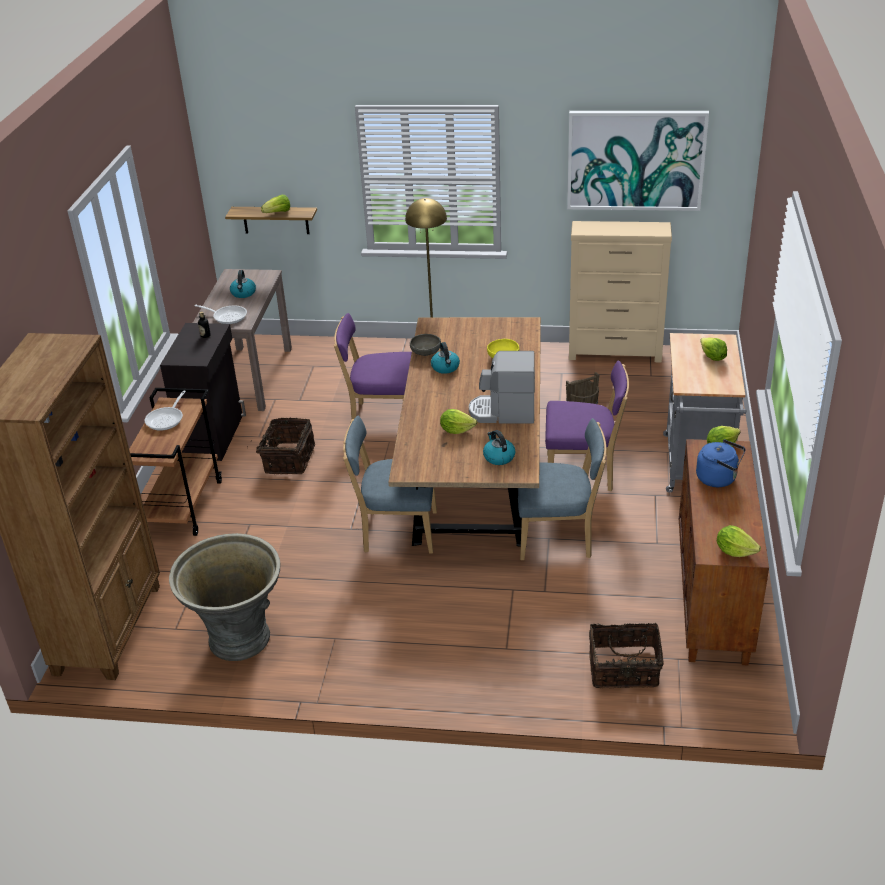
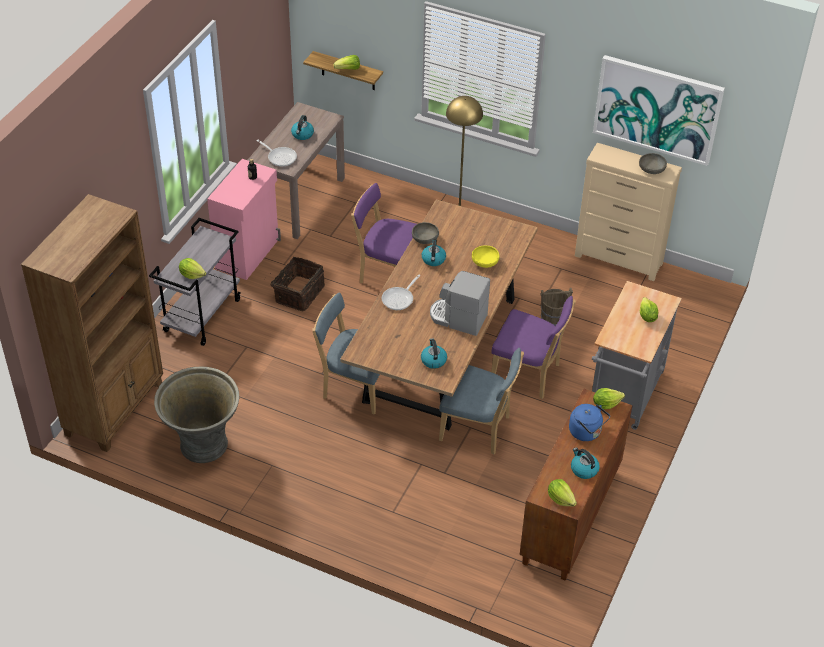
camera: 15 degrees right, 10 degrees up
brown cart [129,388,222,536] -> grey cart [149,218,241,346]
frying pan [145,390,186,431] -> frying pan moved to [382,274,420,310]
black cabinet [160,323,246,461] -> pink cabinet [207,159,281,280]
lettuce [440,409,477,434] -> lettuce moved to [179,258,206,279]
basket [589,623,664,688] -> none
none -> kettle [571,448,600,479]
none -> grey bowl [639,153,667,174]

